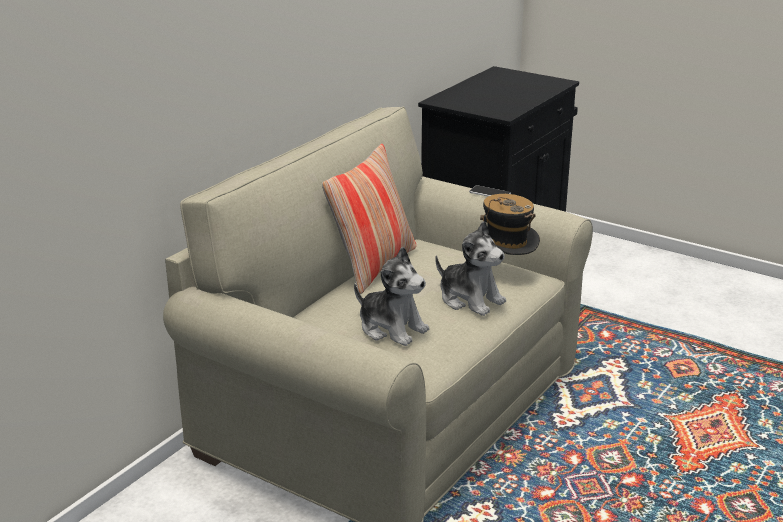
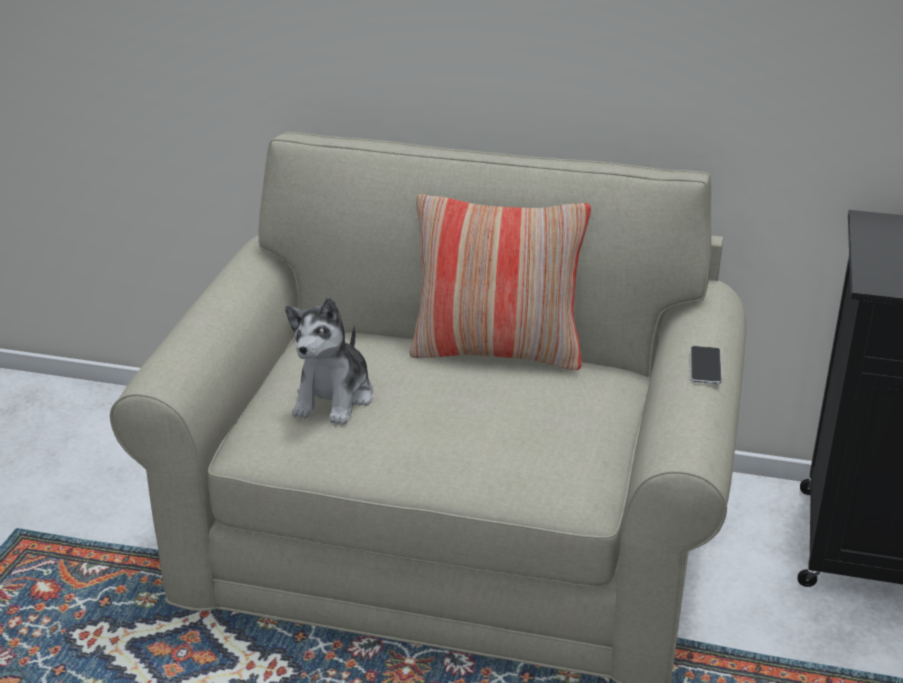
camera: 70 degrees right, 5 degrees up
plush toy [435,221,506,316] -> none
hat [480,194,540,255] -> none

